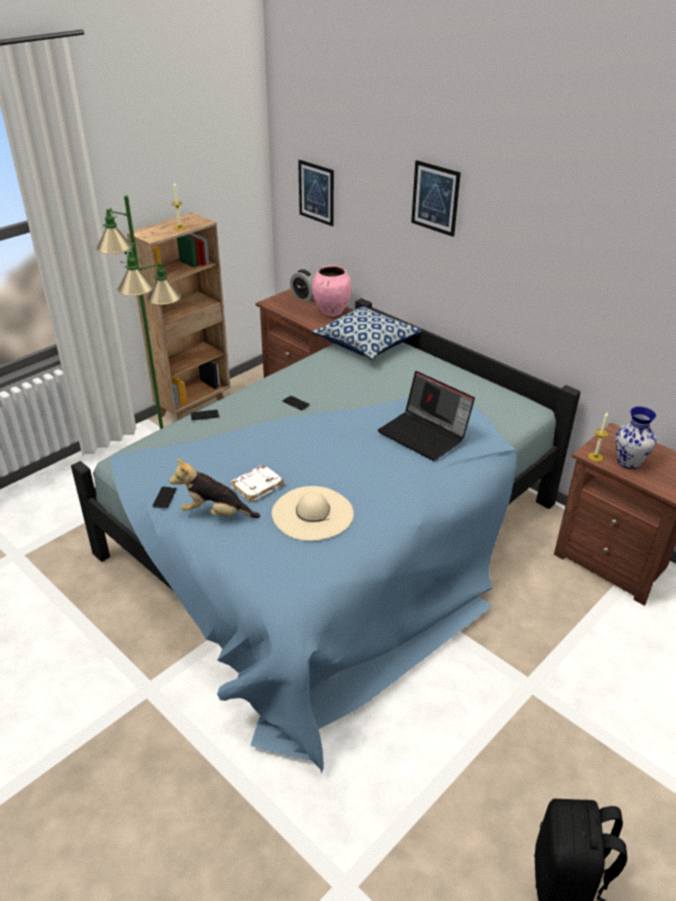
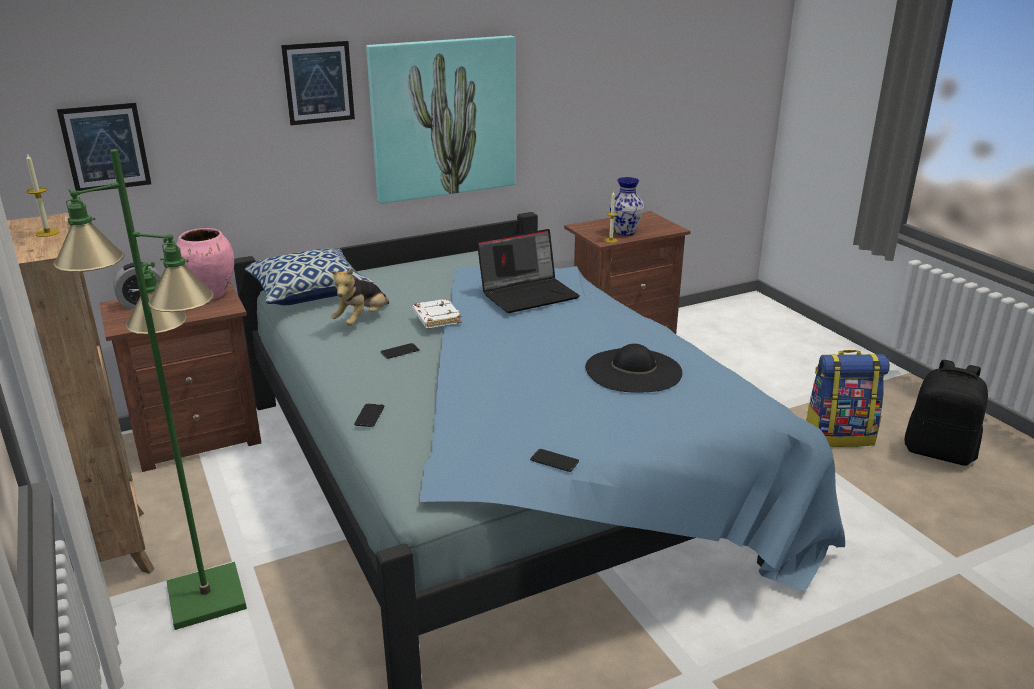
camera: 70 degrees left, 10 degrees down
plush toy [170,458,261,518] -> plush toy moved to [330,268,389,325]
white book [230,465,284,502] -> white book moved to [412,299,462,328]
beige hat [272,486,354,541] -> black hat [585,344,682,392]
none -> picture [366,36,515,204]
none -> backpack [806,350,890,447]

